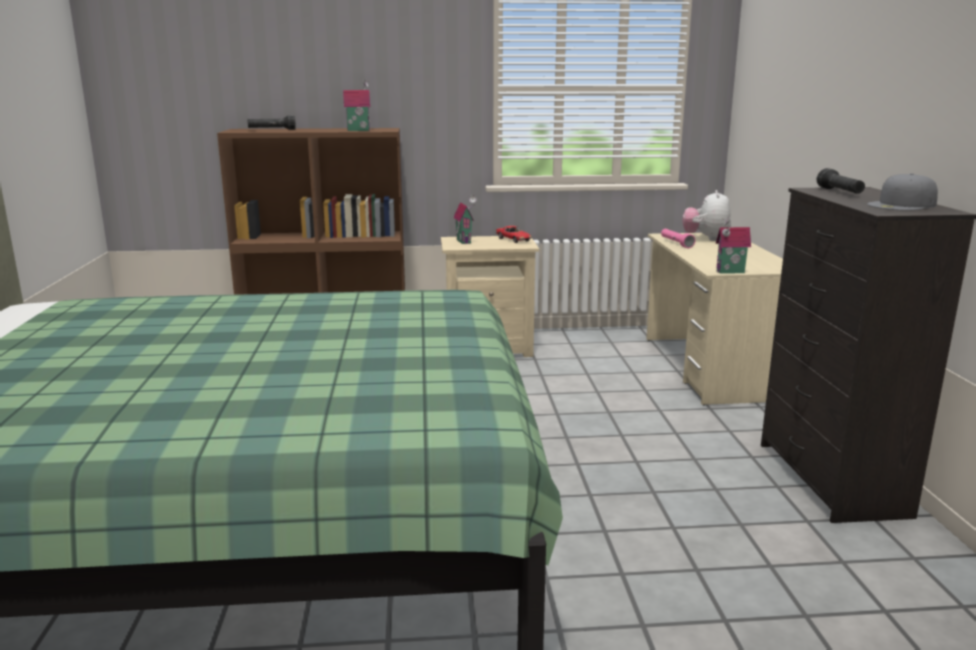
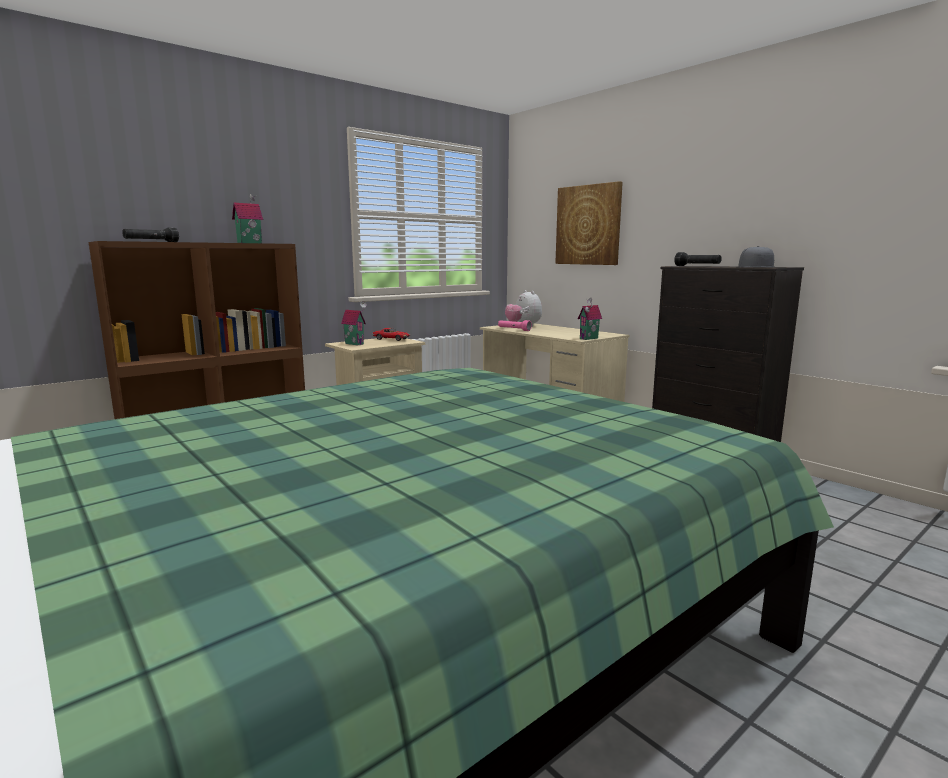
camera: 35 degrees left, 5 degrees down
none -> picture [555,181,623,265]

